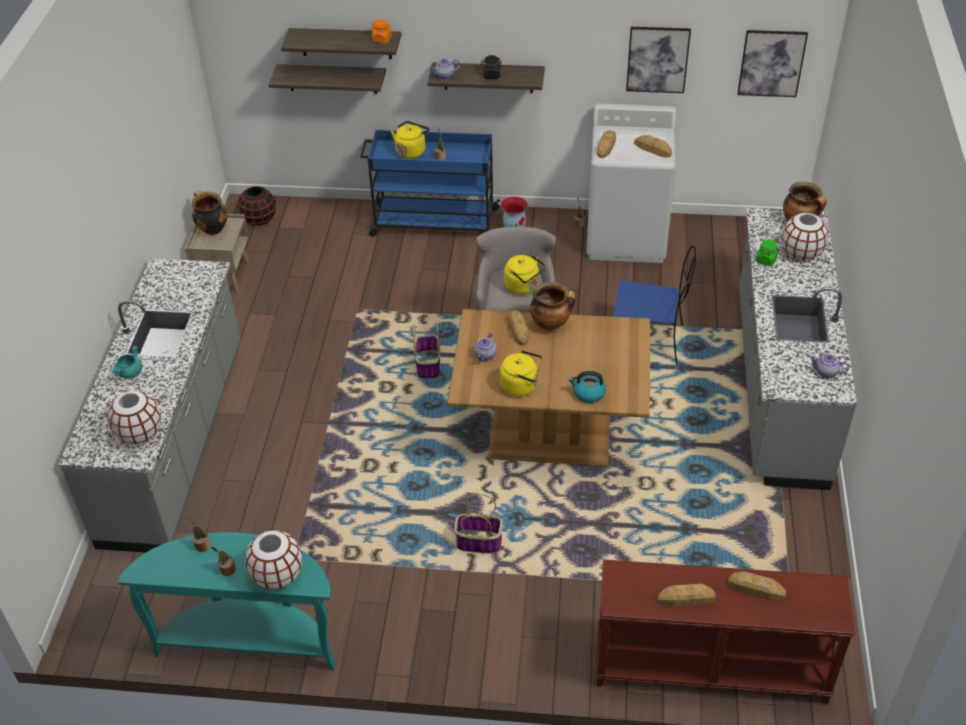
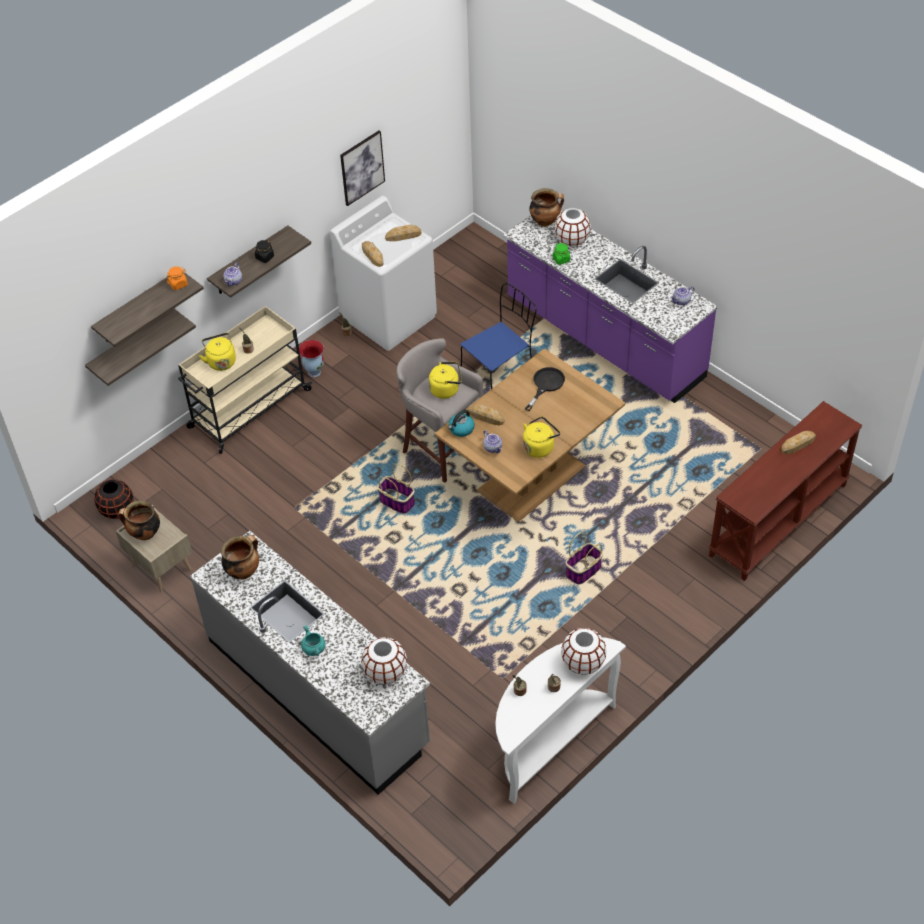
camera: 50 degrees left, 5 degrees up
turquoise console table [118,532,336,670] -> white console table [495,637,626,804]
blue cart [360,130,500,237] -> beige cart [178,306,312,454]
cooking pot [530,282,576,331] -> cooking pot moved to [221,535,259,580]
kettle [569,371,606,403] -> kettle moved to [448,410,475,437]
bread [657,584,716,607] -> none
picture [737,30,808,97] -> none
grey counter [739,208,857,490] -> purple counter [503,211,718,403]
none -> black frying pan [525,367,565,411]

